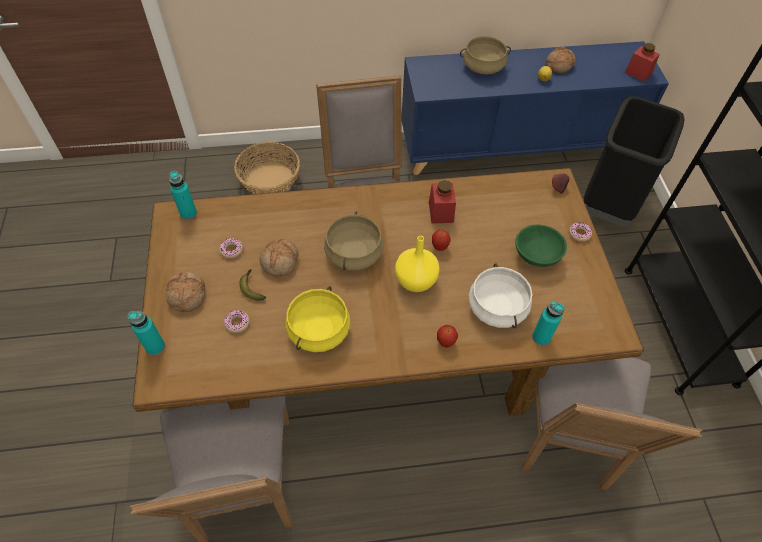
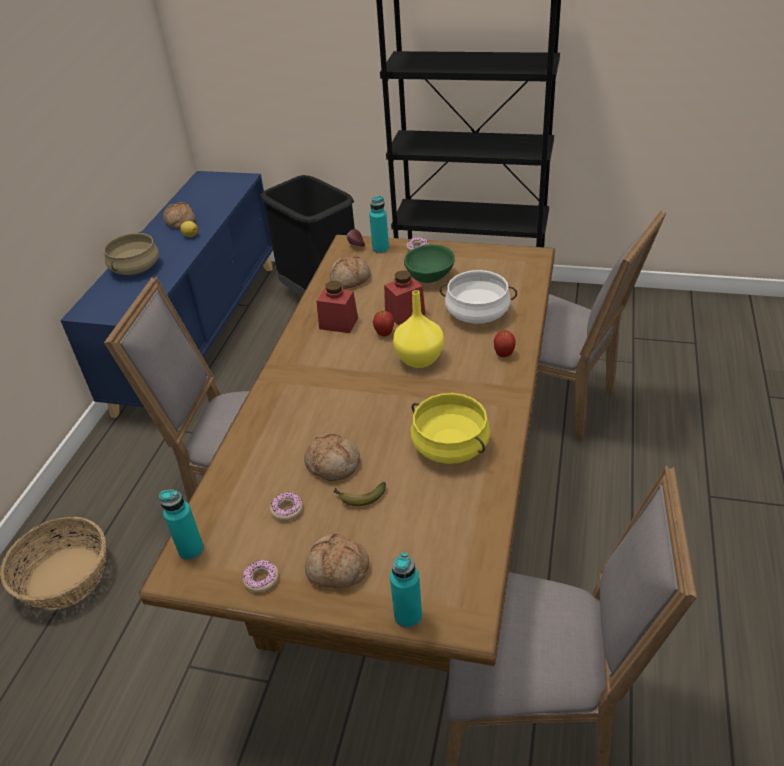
camera: 65 degrees left, 15 degrees down
donut [224,310,250,333] -> donut moved to [243,560,279,593]
beige cooking pot [324,212,383,270] -> none
turquoise bottle [532,301,565,346] -> turquoise bottle moved to [369,196,389,253]
red jar [625,43,660,82] -> red jar moved to [384,270,425,325]
none -> bread [330,256,371,289]

